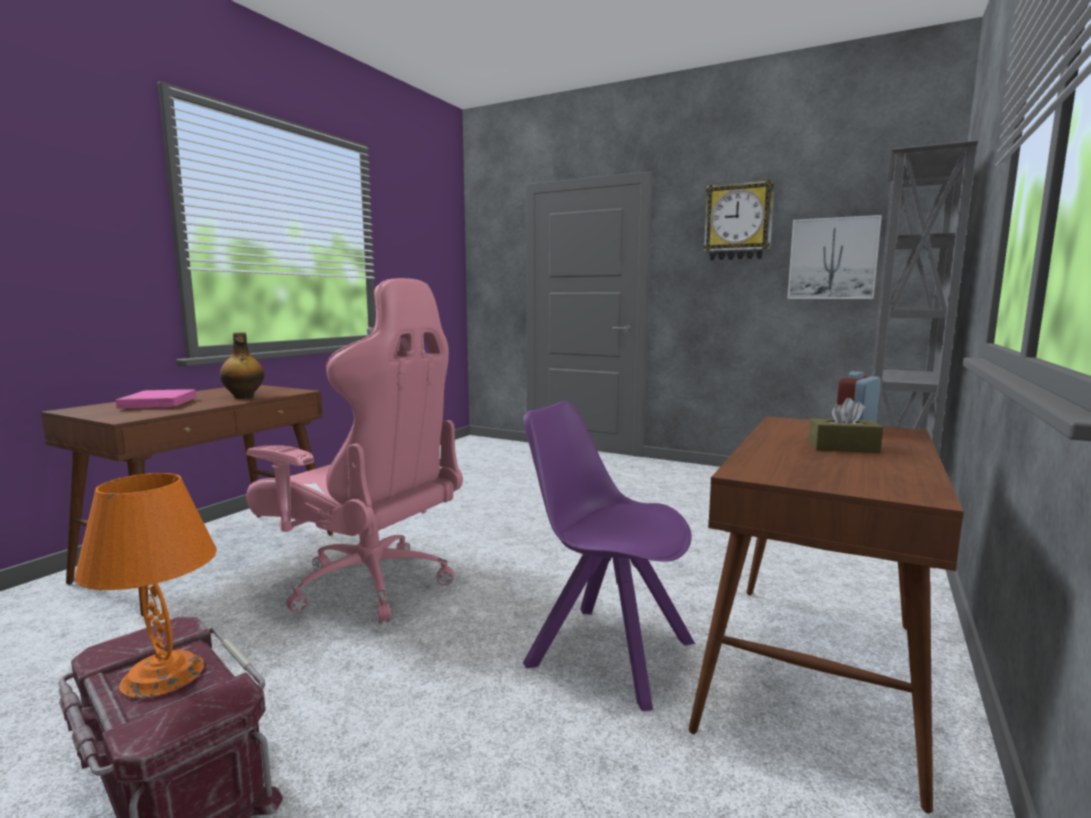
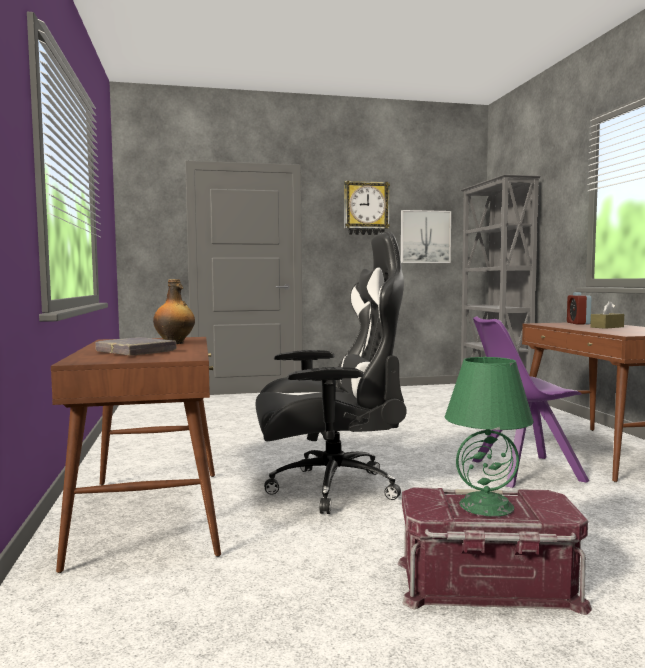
camera: 40 degrees left, 5 degrees down
orange table lamp [74,473,217,698] -> green table lamp [445,357,534,517]
pink book [116,389,197,409] -> grey book [95,337,176,356]
pink office chair [246,278,463,623] -> black office chair [256,232,407,514]

